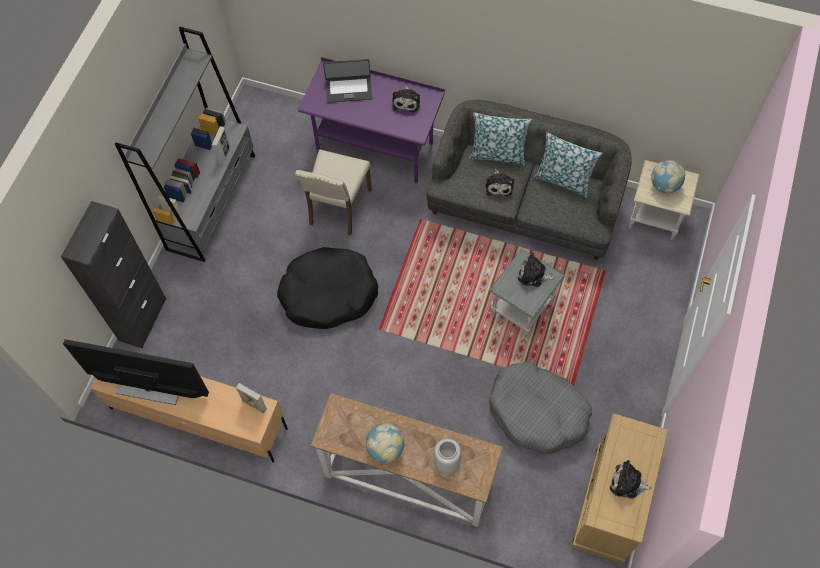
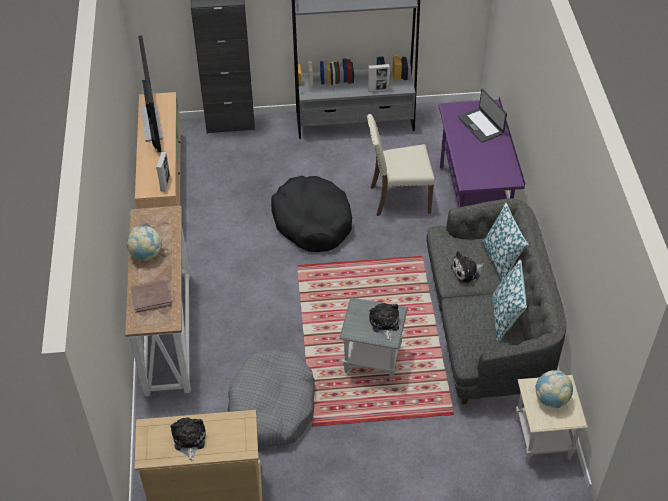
camera: 65 degrees right, 15 degrees down
plush toy [392,85,420,112] -> none
grey vase [434,438,461,474] -> brown book [131,280,171,313]

